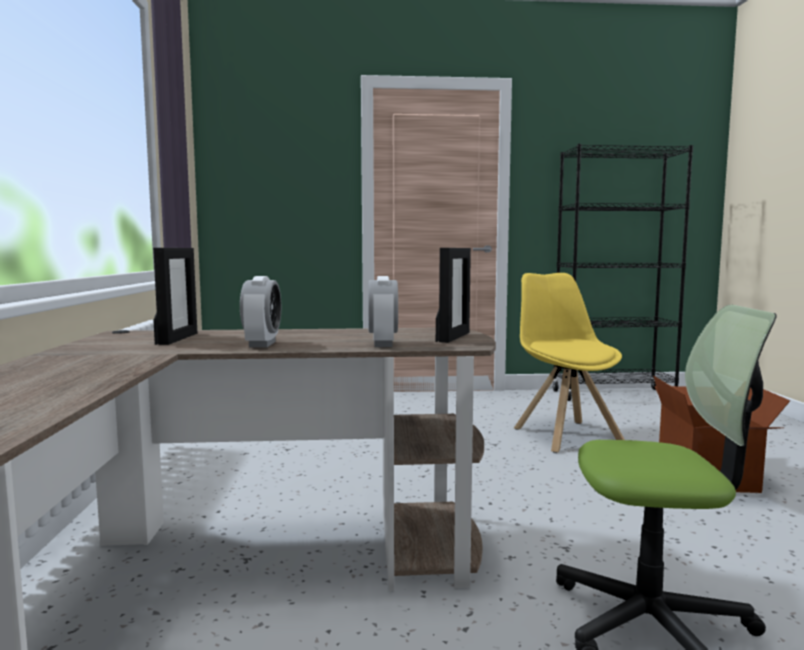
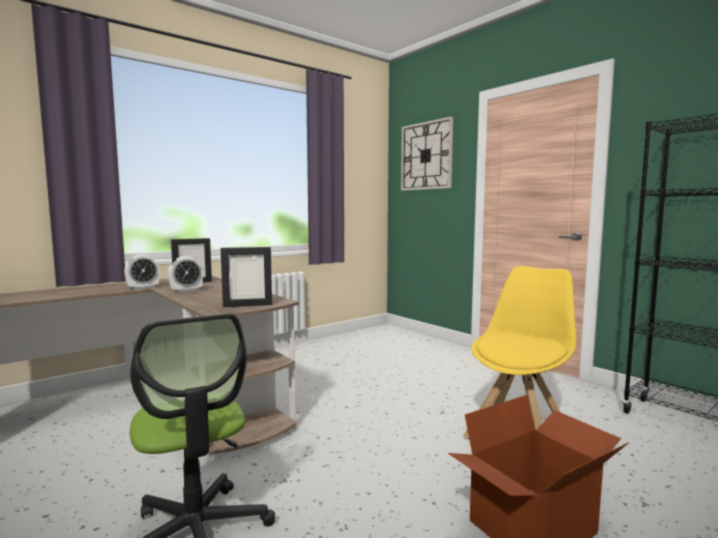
camera: 55 degrees right, 0 degrees up
alarm clock [368,276,398,347] -> alarm clock moved to [124,255,160,290]
none -> wall clock [401,116,453,191]

